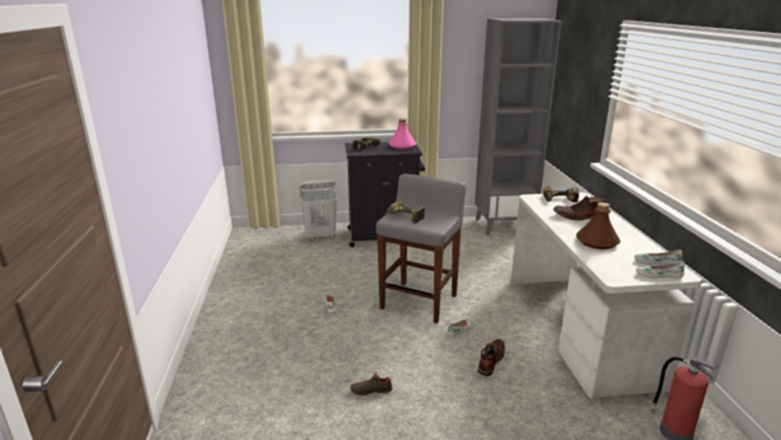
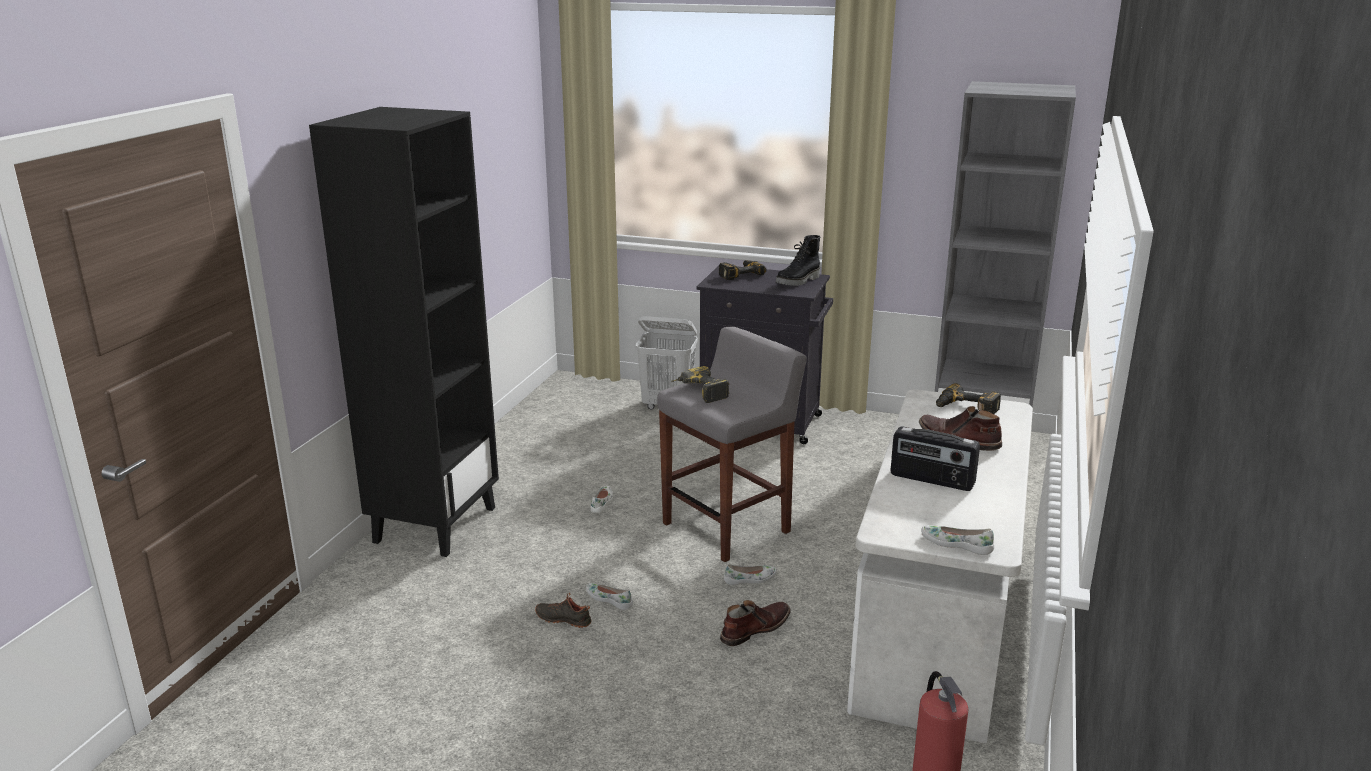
camera: 25 degrees right, 0 degrees up
pink bottle [388,118,416,149] -> black boot [776,235,820,286]
brown bottle [576,202,620,249] -> radio [890,426,980,491]
white shoe [634,250,682,265] -> white shoe moved to [586,583,633,610]
none -> black bookcase [309,107,499,557]

